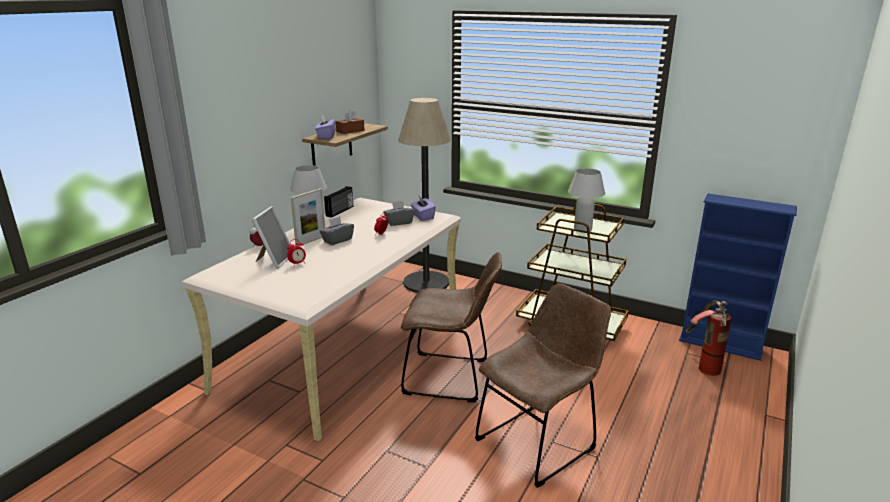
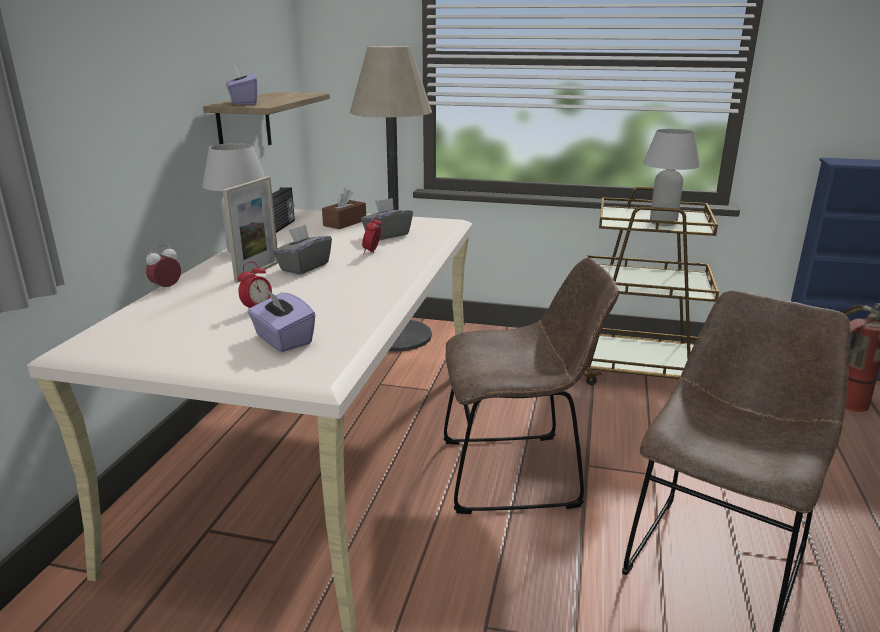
camera: 15 degrees left, 0 degrees up
picture frame [252,206,290,269] -> none
brown tissue box [336,110,364,134] -> brown tissue box moved to [322,188,366,229]
purple tissue box [411,195,436,221] -> purple tissue box moved to [247,288,315,352]

